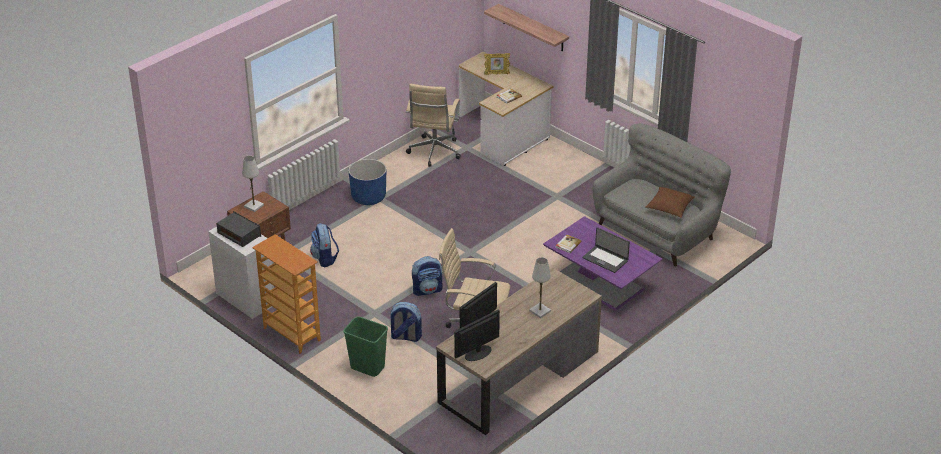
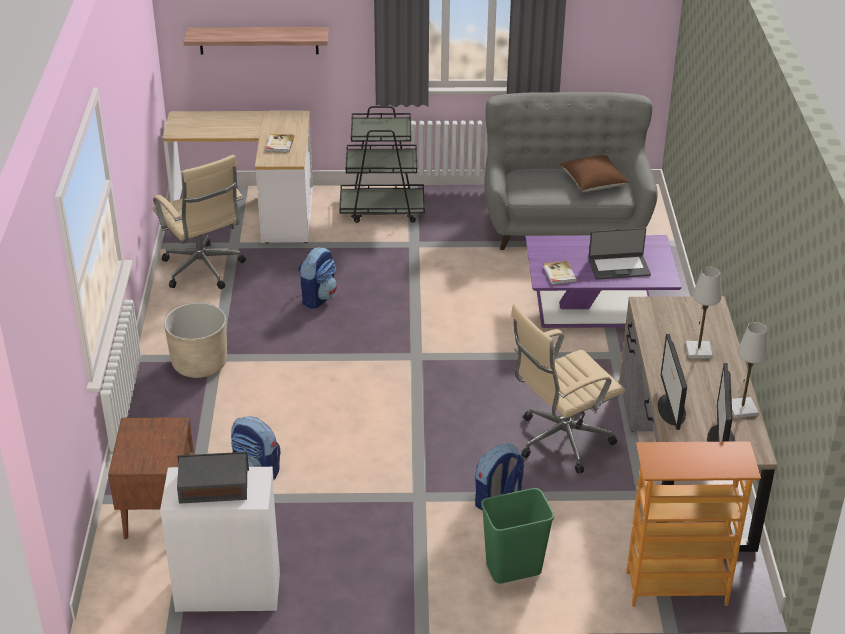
camera: 45 degrees left, 0 degrees up
white table lamp [242,156,264,212] -> white table lamp moved to [732,322,768,418]
bookcase [252,234,321,354] -> bookcase moved to [626,441,761,607]
blue planter [348,159,386,205] -> beige planter [164,303,227,378]
backpack [412,256,443,296] -> backpack moved to [298,247,337,309]
picture frame [484,53,510,75] -> none
none -> black cart [339,106,425,223]

